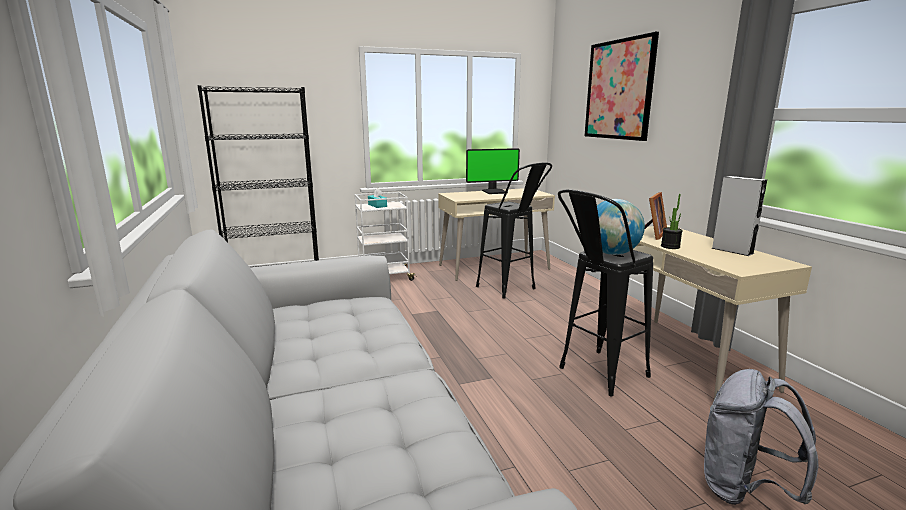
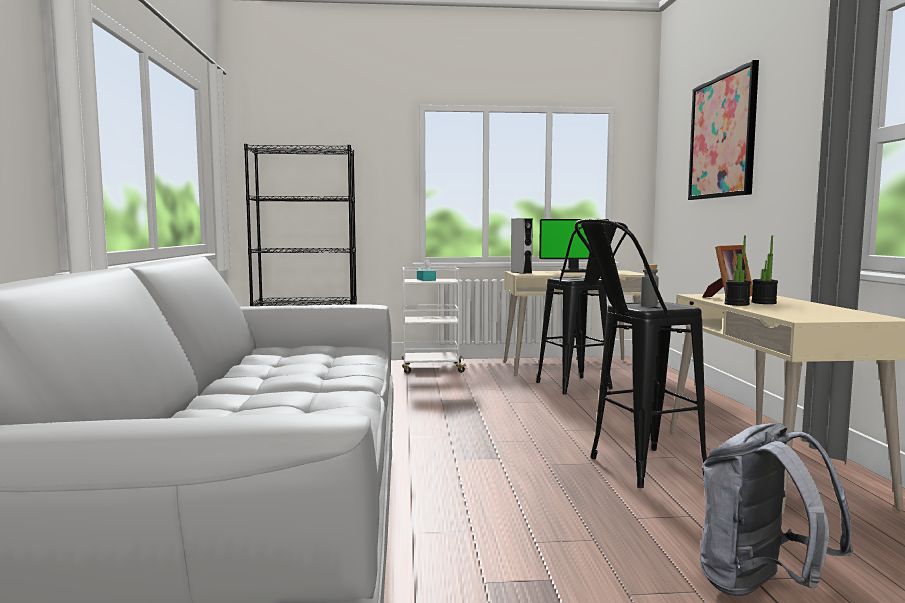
camera: 15 degrees right, 10 degrees down
globe [597,199,645,255] -> grey bottle [641,264,659,307]
grey speaker [712,176,767,256] -> grey speaker moved to [511,218,533,274]
none -> potted plant [751,235,778,304]

